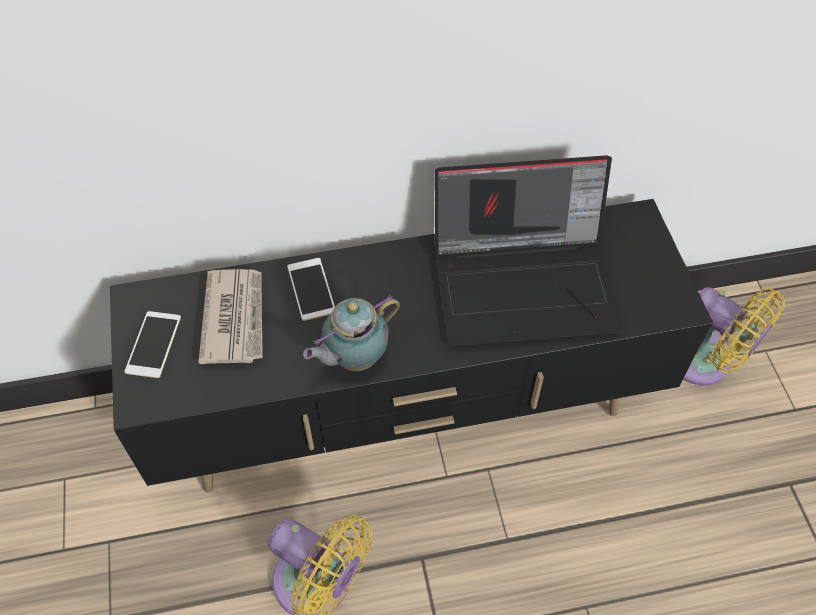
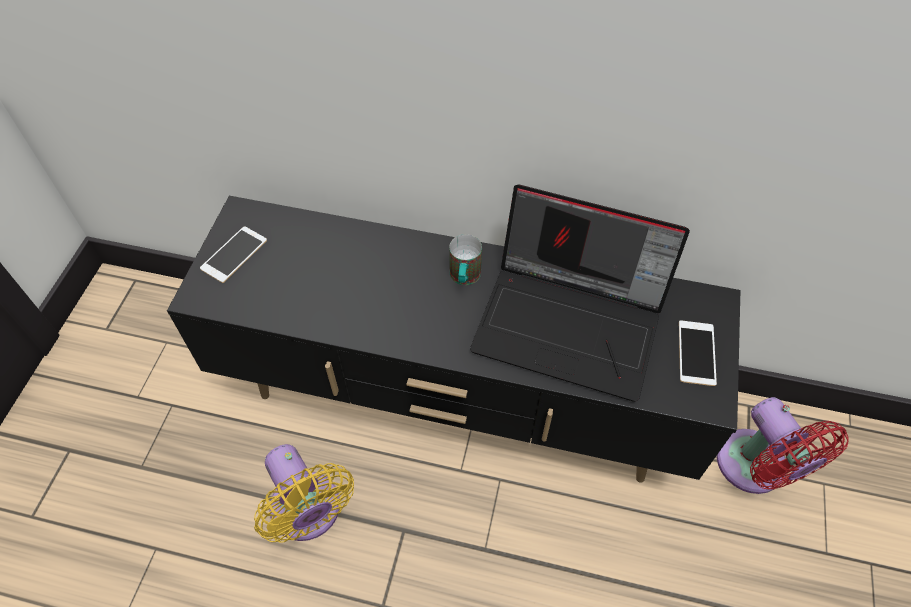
camera: 25 degrees right, 0 degrees up
newspaper [198,269,263,364] -> none
phone [287,258,335,321] -> phone moved to [679,321,717,386]
teapot [303,295,400,371] -> none
yellow fan [683,287,785,385] -> red fan [716,397,849,494]
none -> mug [449,234,482,285]

